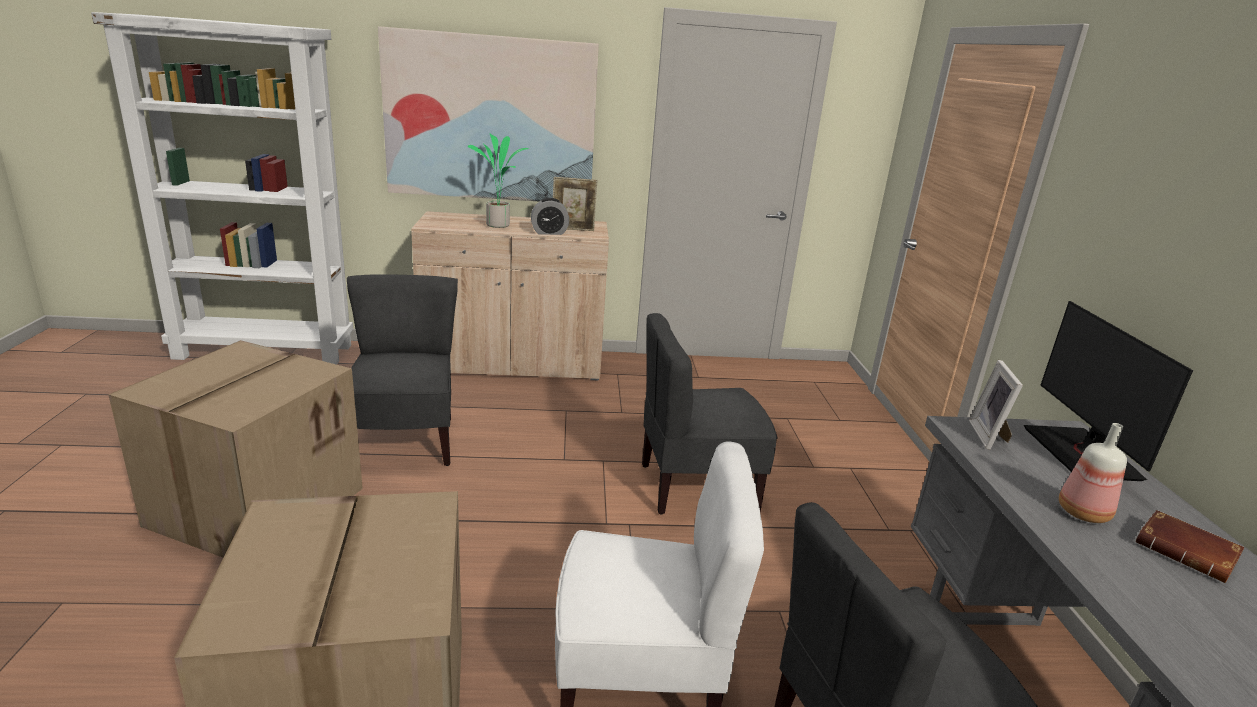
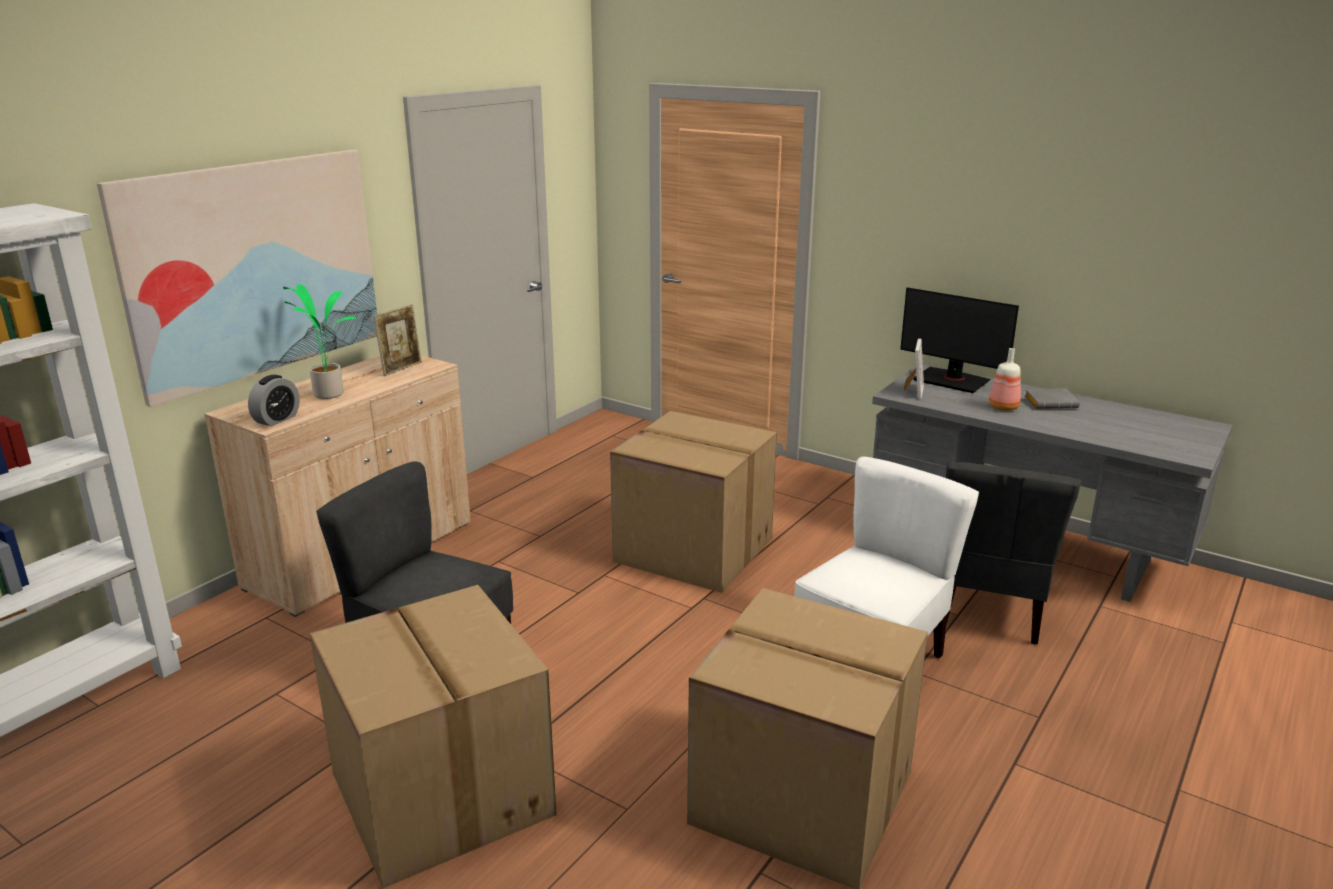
camera: 50 degrees left, 0 degrees up
alarm clock [531,198,569,235] -> alarm clock moved to [248,375,300,426]
grey chair [642,313,777,515] -> cardboard box [610,411,777,593]
picture frame [969,360,1023,450] -> picture frame turned 120 degrees counterclockwise [904,338,924,399]
brown book [1136,510,1245,583] -> grey book [1025,389,1079,409]

